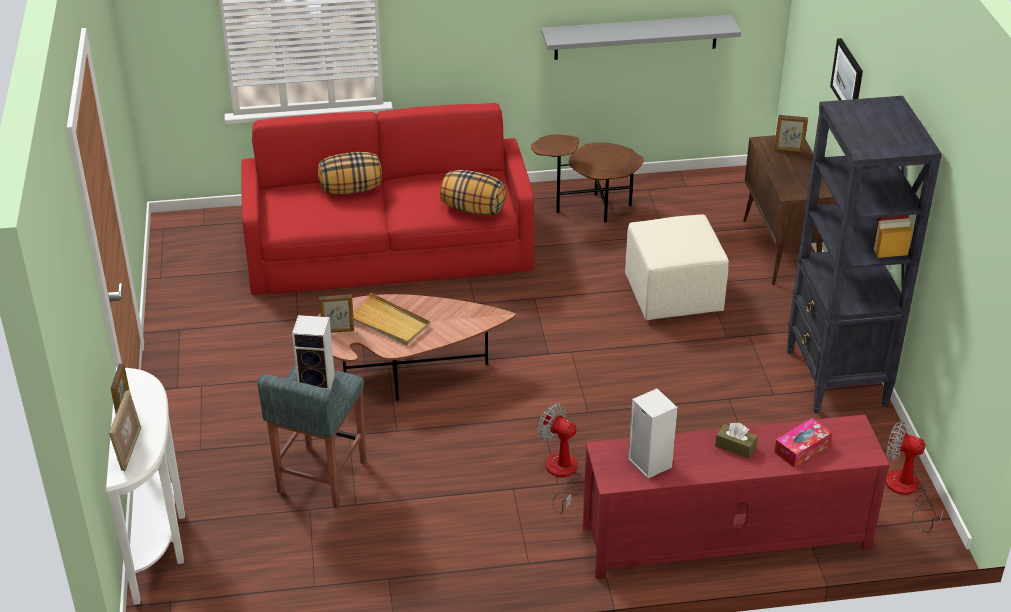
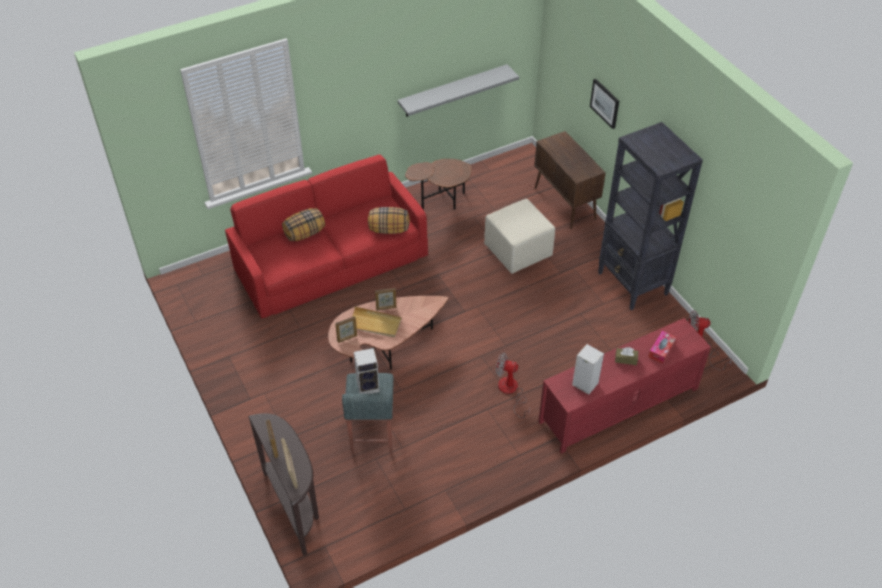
camera: 20 degrees left, 10 degrees up
white console table [106,367,185,605] -> brown console table [248,413,319,555]
picture frame [774,115,808,153] -> picture frame moved to [375,288,396,310]

